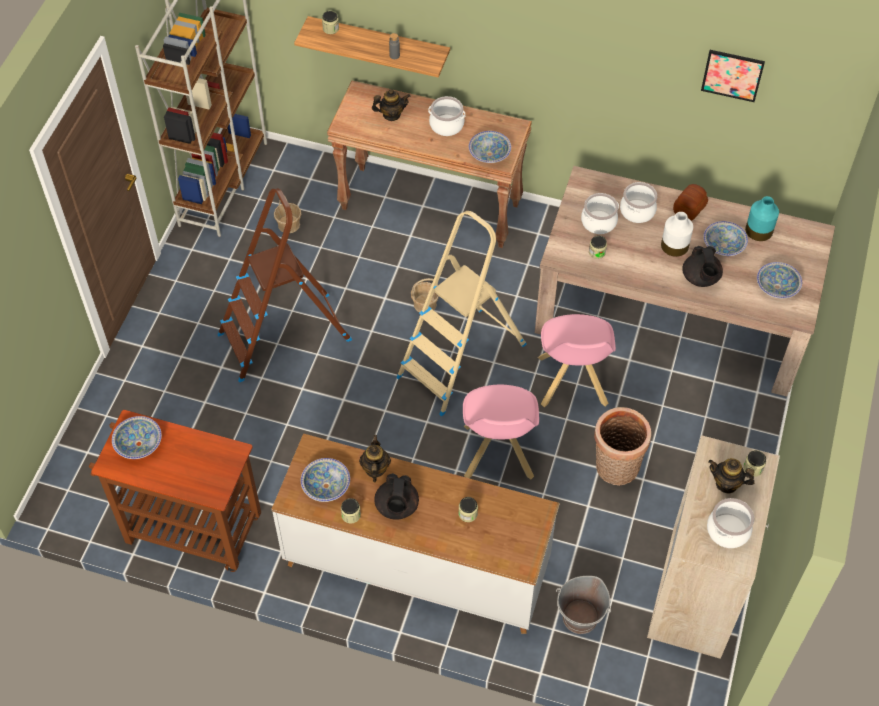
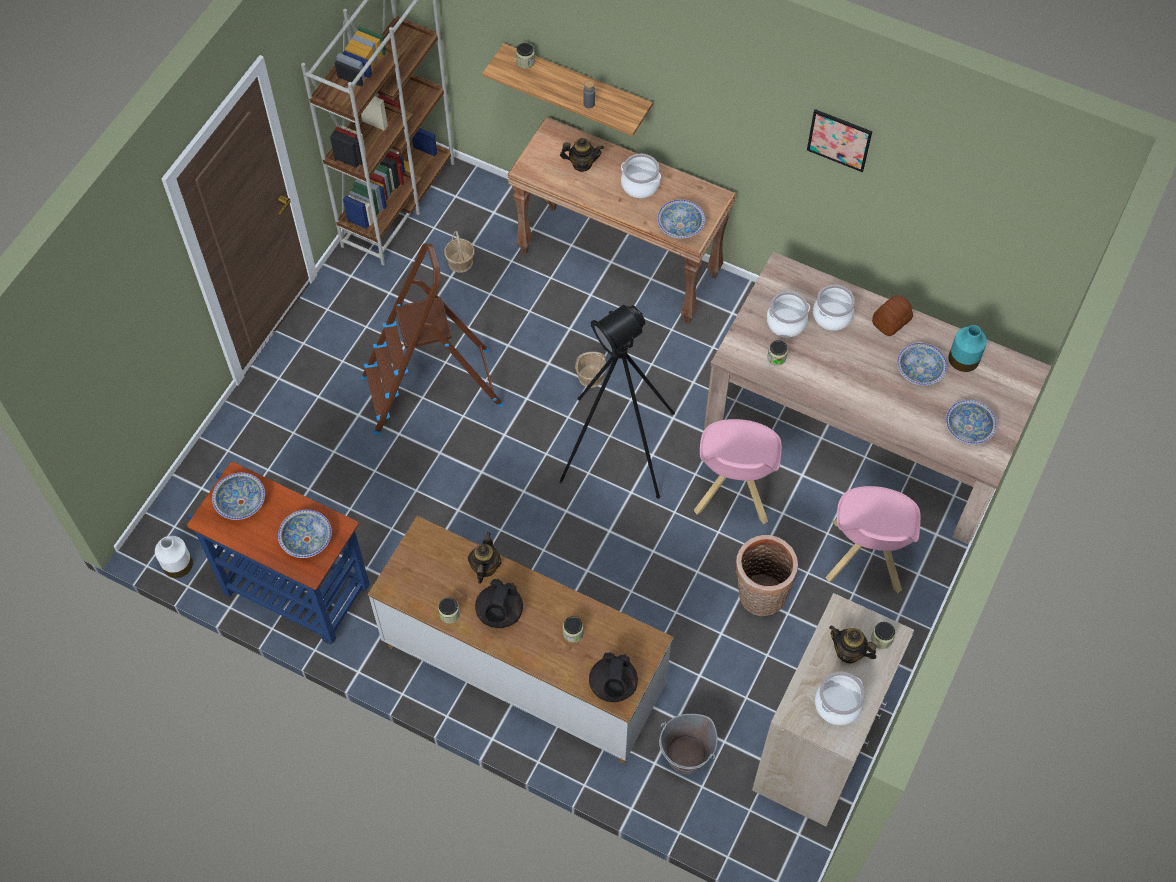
camera: 10 degrees right, 5 degrees up
brown cart [89,410,261,572] -> blue cart [187,462,370,644]
bowl [301,458,350,502] -> bowl moved to [278,510,332,558]
beige step ladder [397,211,527,416] -> black floor lamp [559,305,675,499]
pink chair [463,385,539,480] -> pink chair moved to [825,486,921,593]
white vase [661,212,693,257] -> white vase moved to [155,536,193,578]
black teapot [682,246,723,287] -> black teapot moved to [589,652,638,702]
picture [701,50,765,102] -> picture moved to [807,109,872,172]

